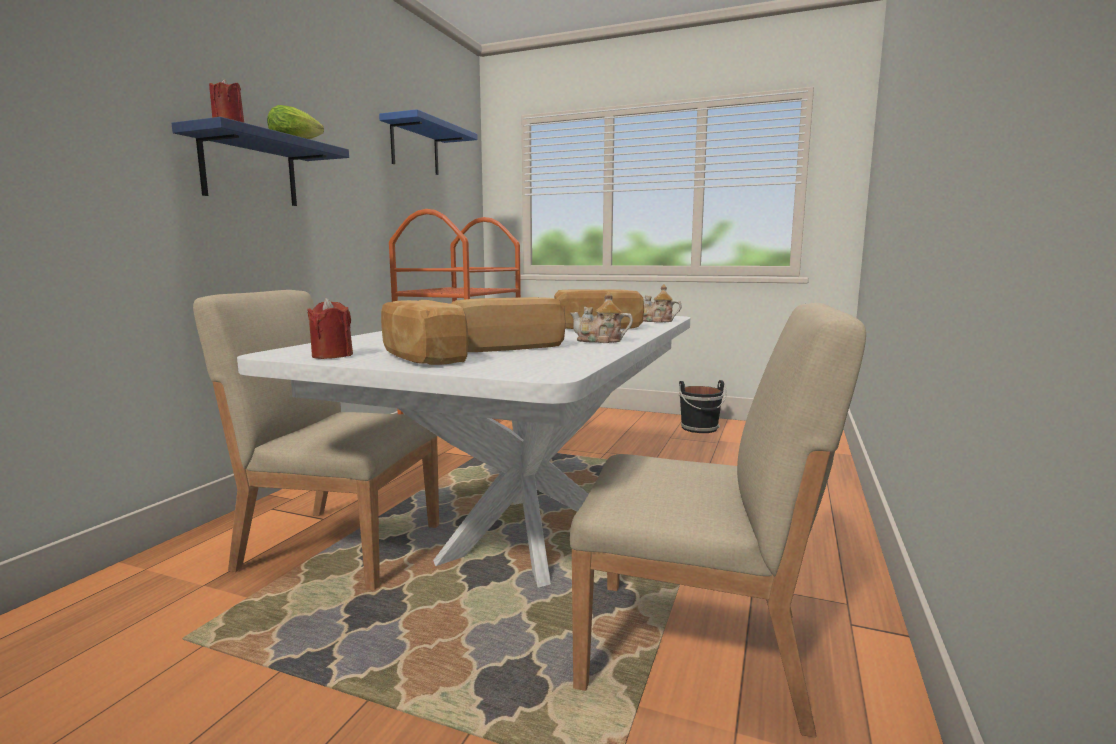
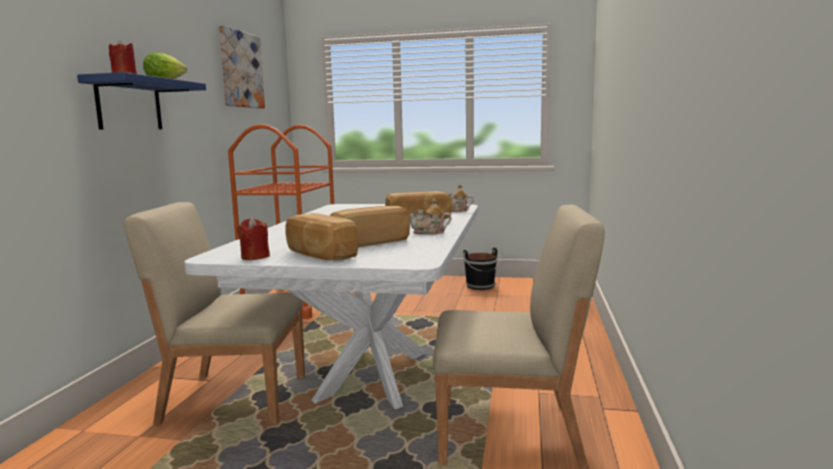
camera: 10 degrees left, 0 degrees up
blue shelf [379,109,478,175] -> picture [219,25,265,109]

